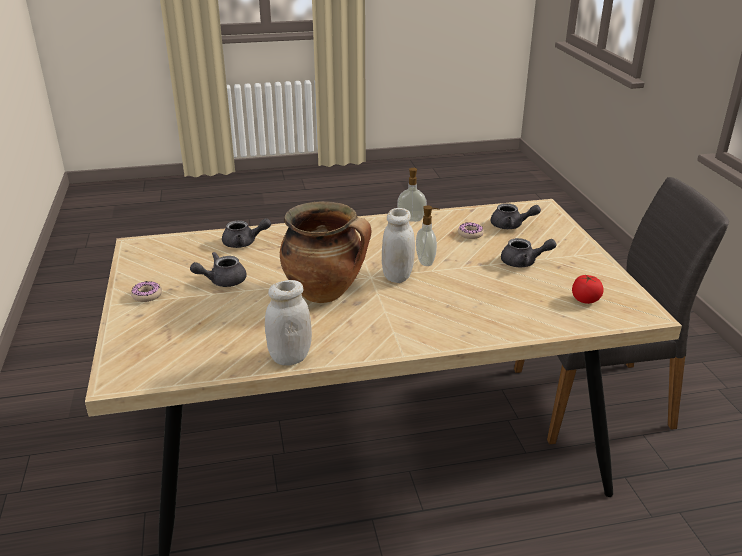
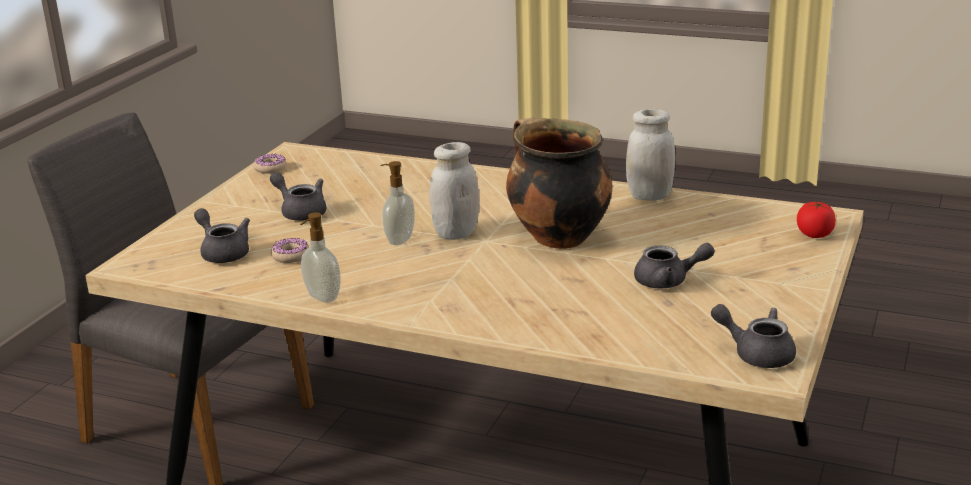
camera: 145 degrees left, 5 degrees down
donut [131,281,162,302] -> donut moved to [253,154,287,173]
grey teapot [222,218,271,248] -> grey teapot moved to [711,304,796,368]
tomato [572,274,604,304] -> tomato moved to [797,202,836,238]

